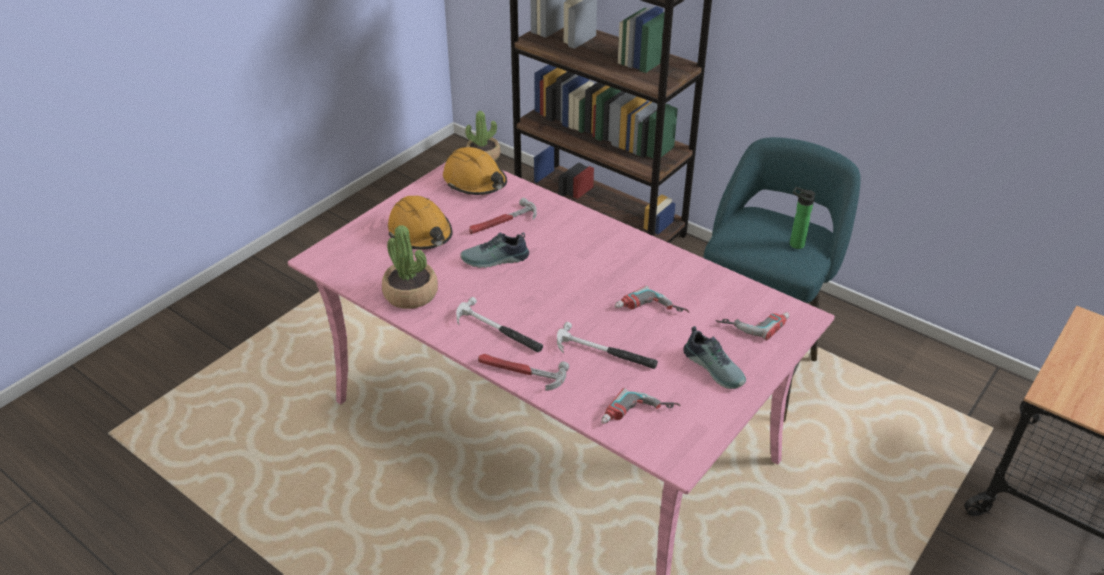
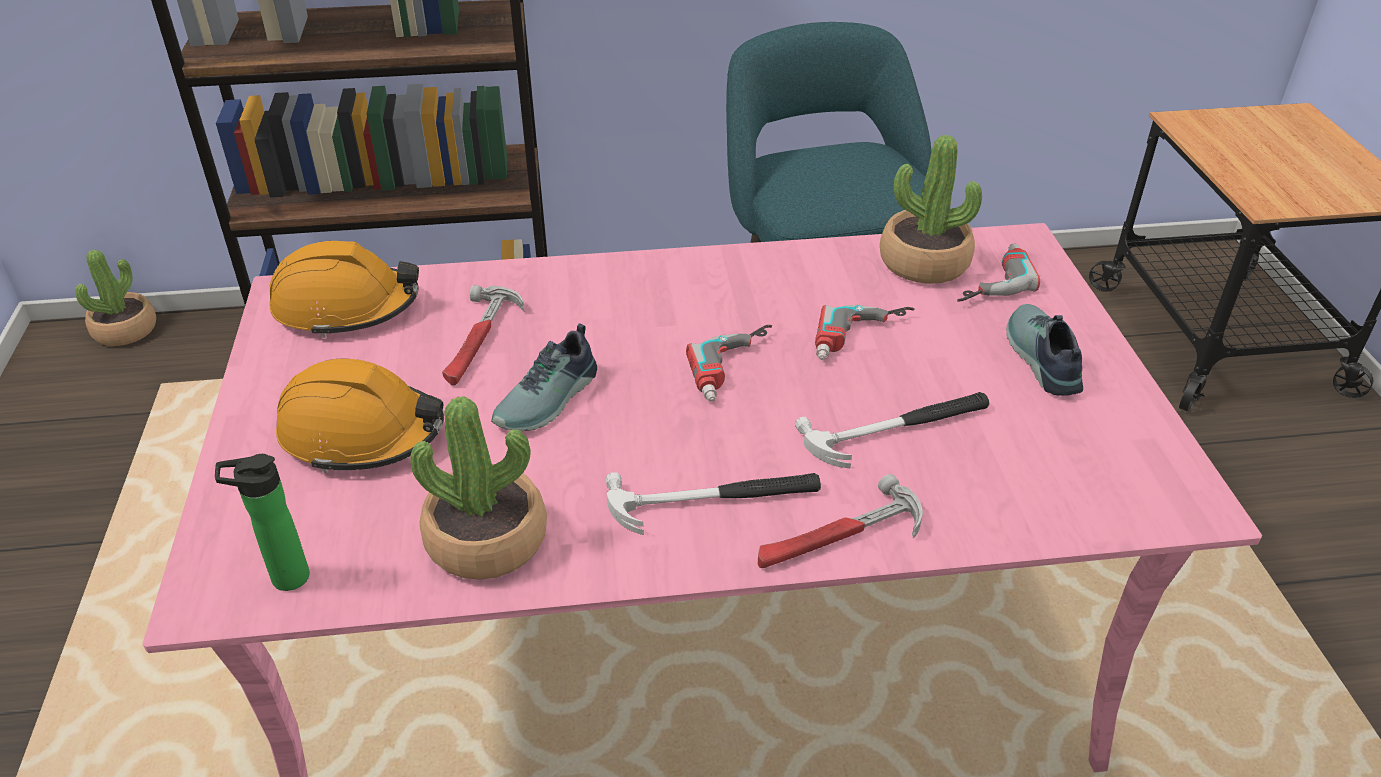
camera: 45 degrees left, 0 degrees up
power drill [601,388,681,424] -> power drill moved to [686,325,772,402]
shoe [683,326,746,389] -> shoe turned 105 degrees counterclockwise [1006,304,1083,396]
bottle [790,187,816,249] -> bottle moved to [215,454,310,591]
none -> potted plant [880,135,982,284]

